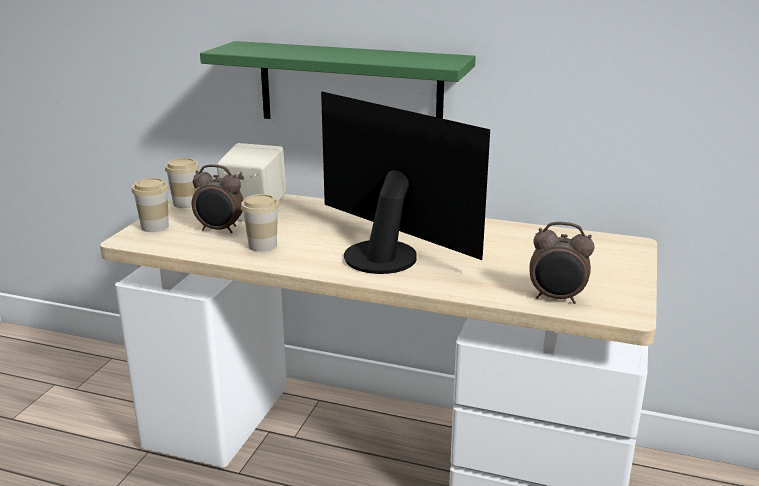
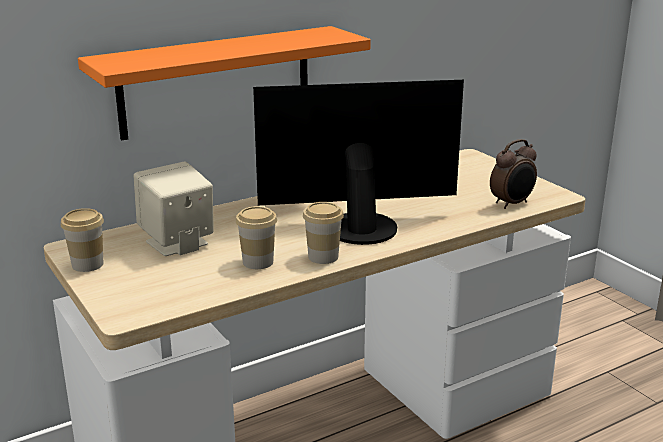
camera: 50 degrees left, 0 degrees up
cup [132,178,169,232] -> cup moved to [303,202,344,264]
alarm clock [192,164,243,233] -> none
green shelf [200,41,476,119] -> orange shelf [78,26,371,141]

